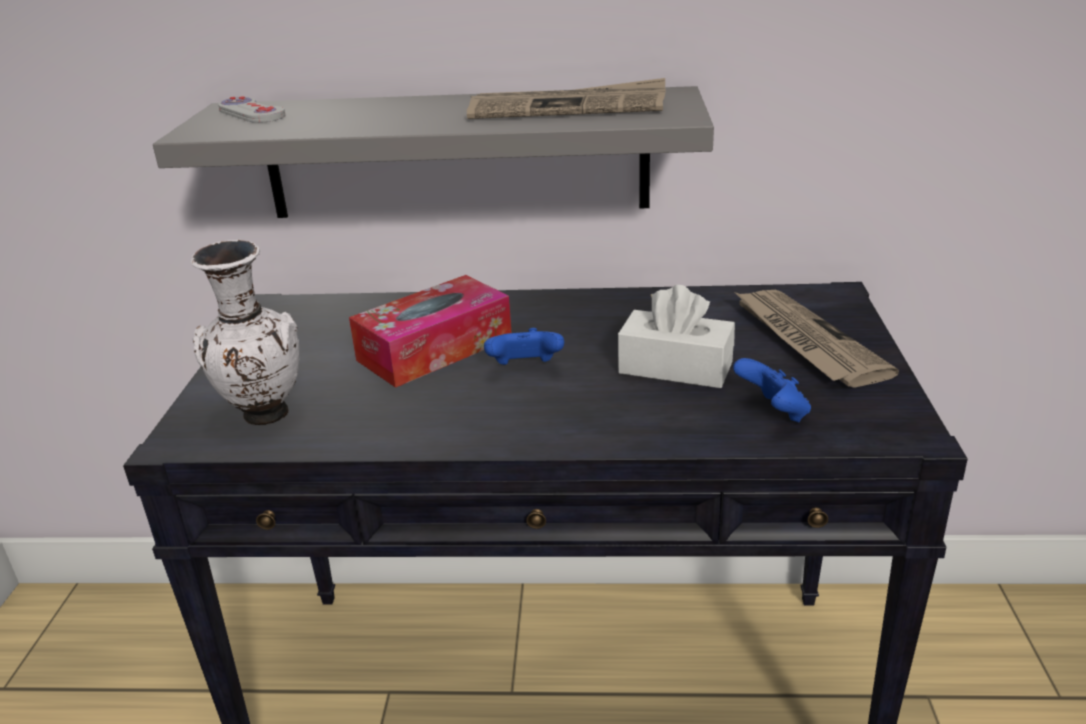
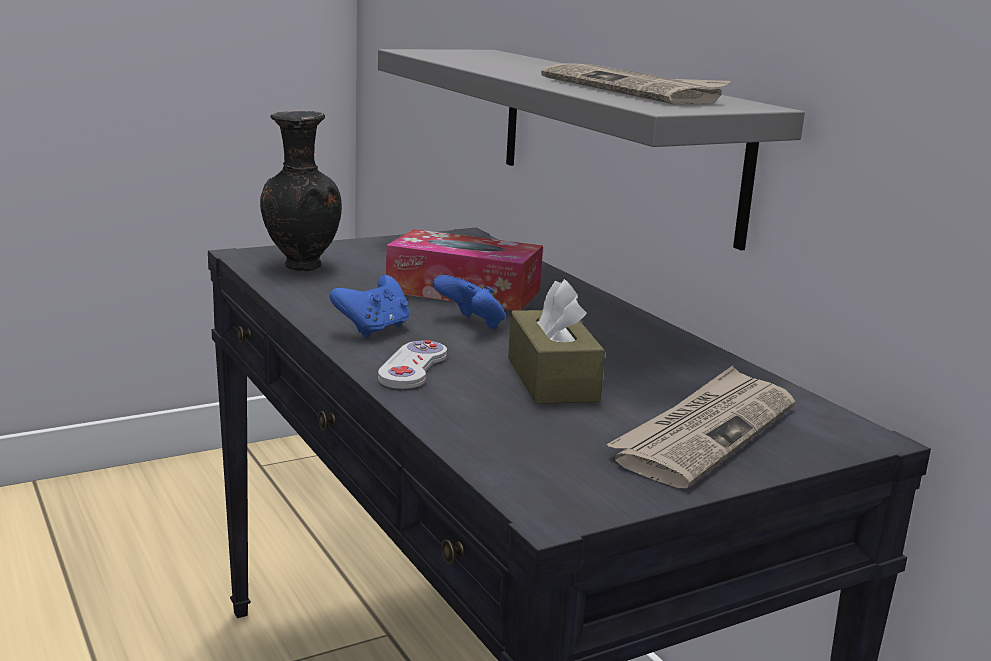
camera: 55 degrees right, 10 degrees down
white vase [191,240,300,425] -> black vase [260,111,342,271]
white game controller [218,96,286,123] -> white game controller moved to [378,340,447,389]
white tissue box [618,285,735,388] -> brown tissue box [508,279,605,404]
blue game controller [733,358,811,422] -> blue game controller moved to [330,275,410,338]

